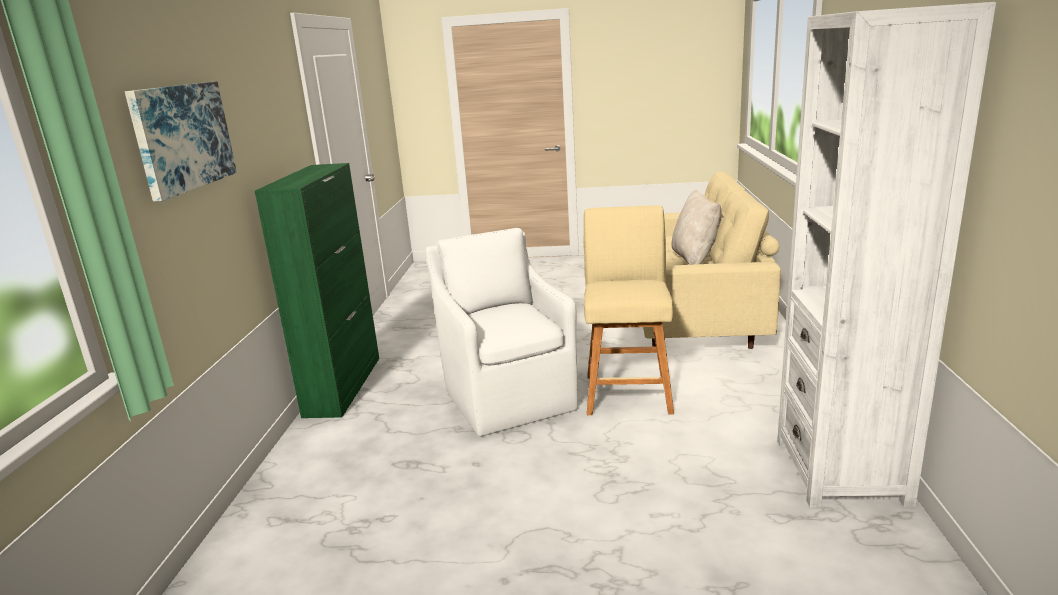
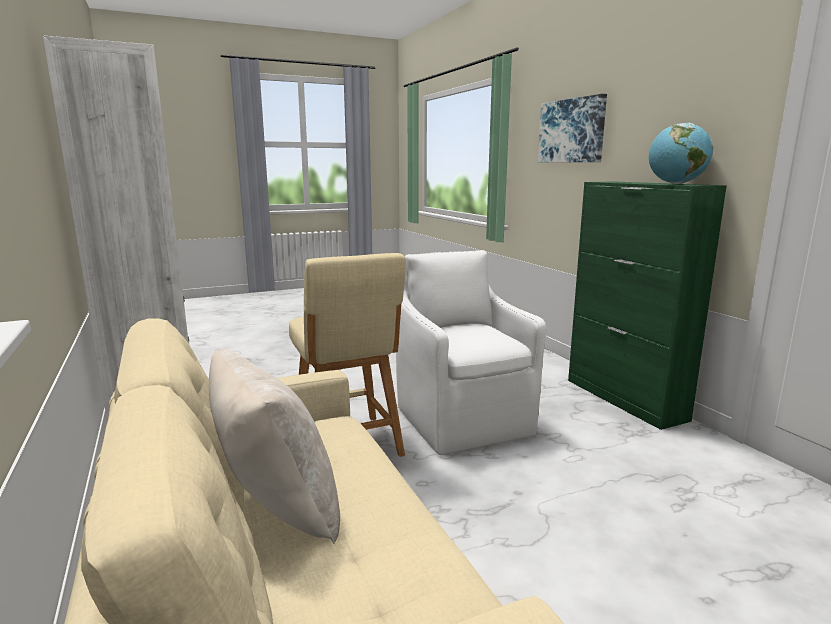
camera: 150 degrees right, 5 degrees down
white armchair [426,228,578,437] -> white armchair turned 150 degrees counterclockwise [396,250,546,455]
none -> globe [649,123,713,184]

